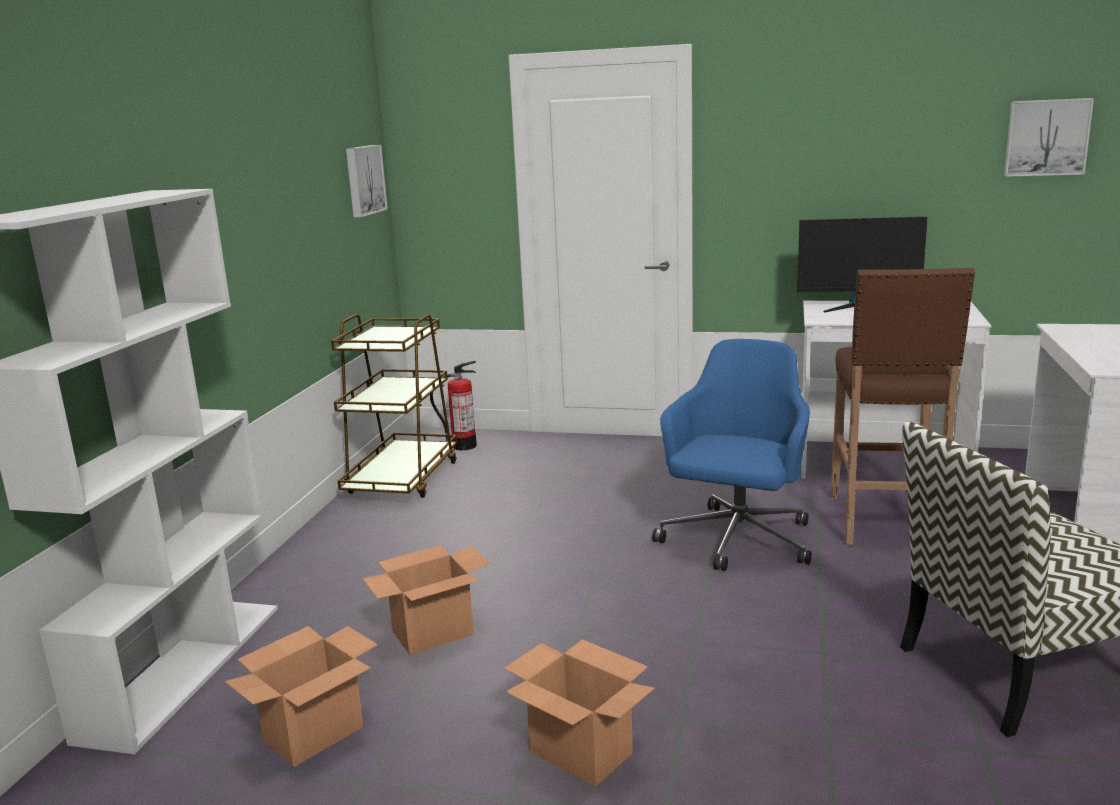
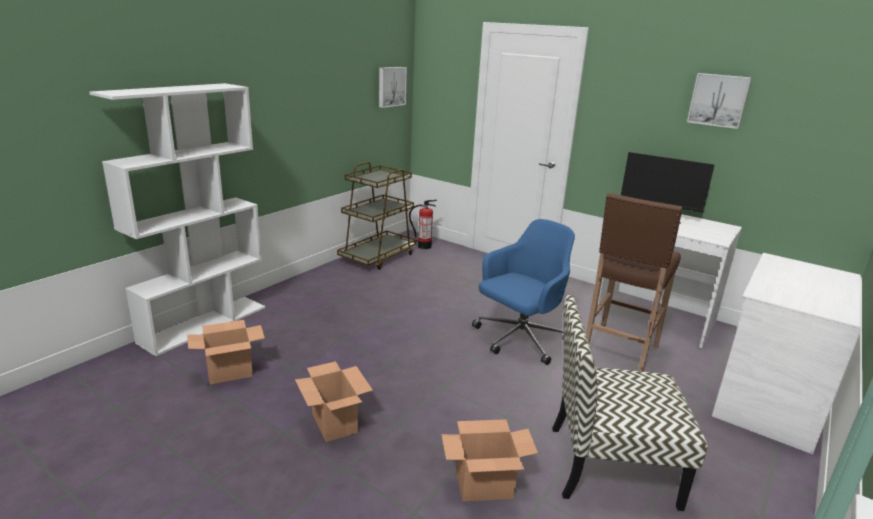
camera: 20 degrees right, 5 degrees up
cardboard box [362,545,490,655] -> cardboard box moved to [441,419,538,501]
picture [1004,98,1094,177] -> picture moved to [687,73,752,129]

